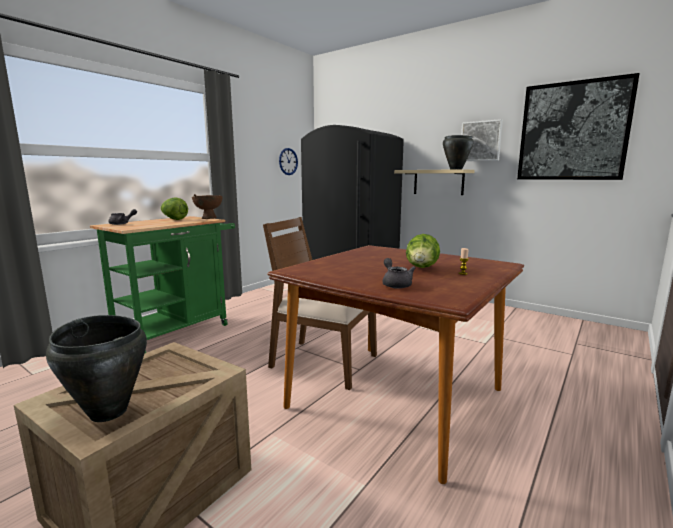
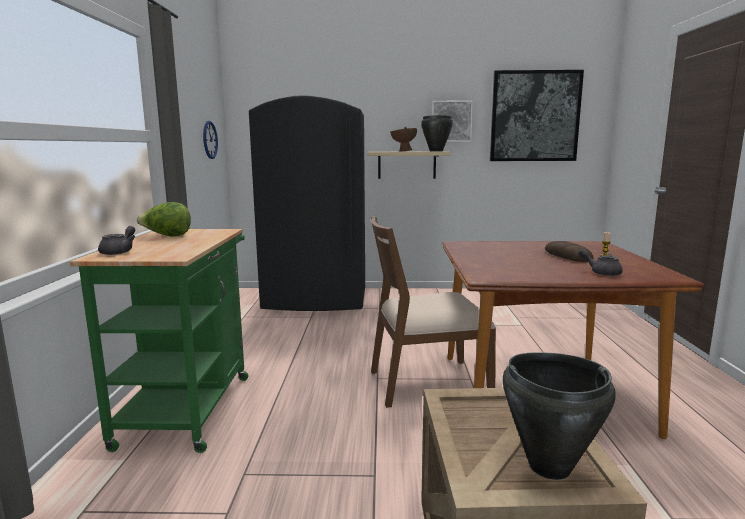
camera: 35 degrees left, 0 degrees up
brown bowl [192,194,222,219] -> brown bowl moved to [390,127,417,152]
lettuce [406,234,440,268] -> bread [545,241,594,262]

